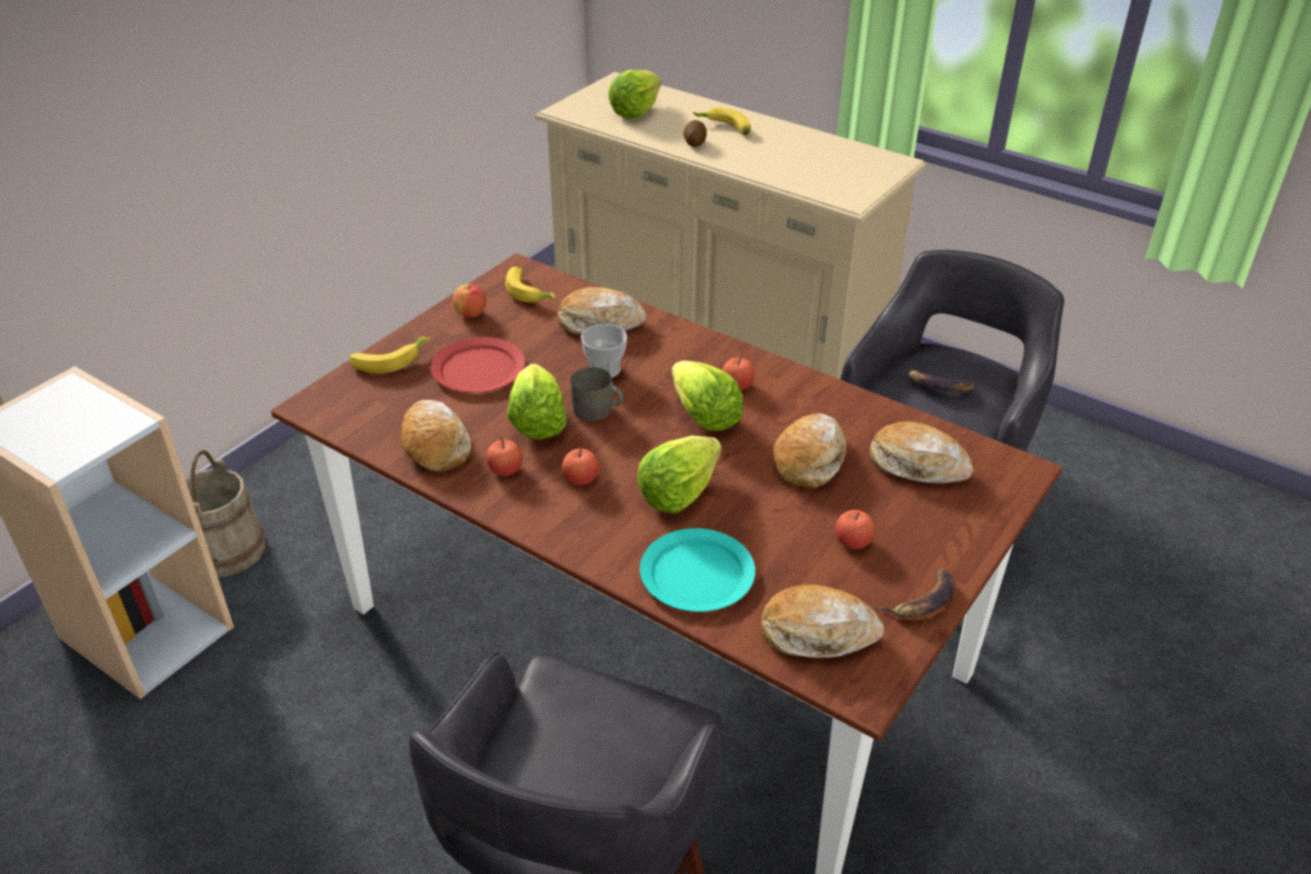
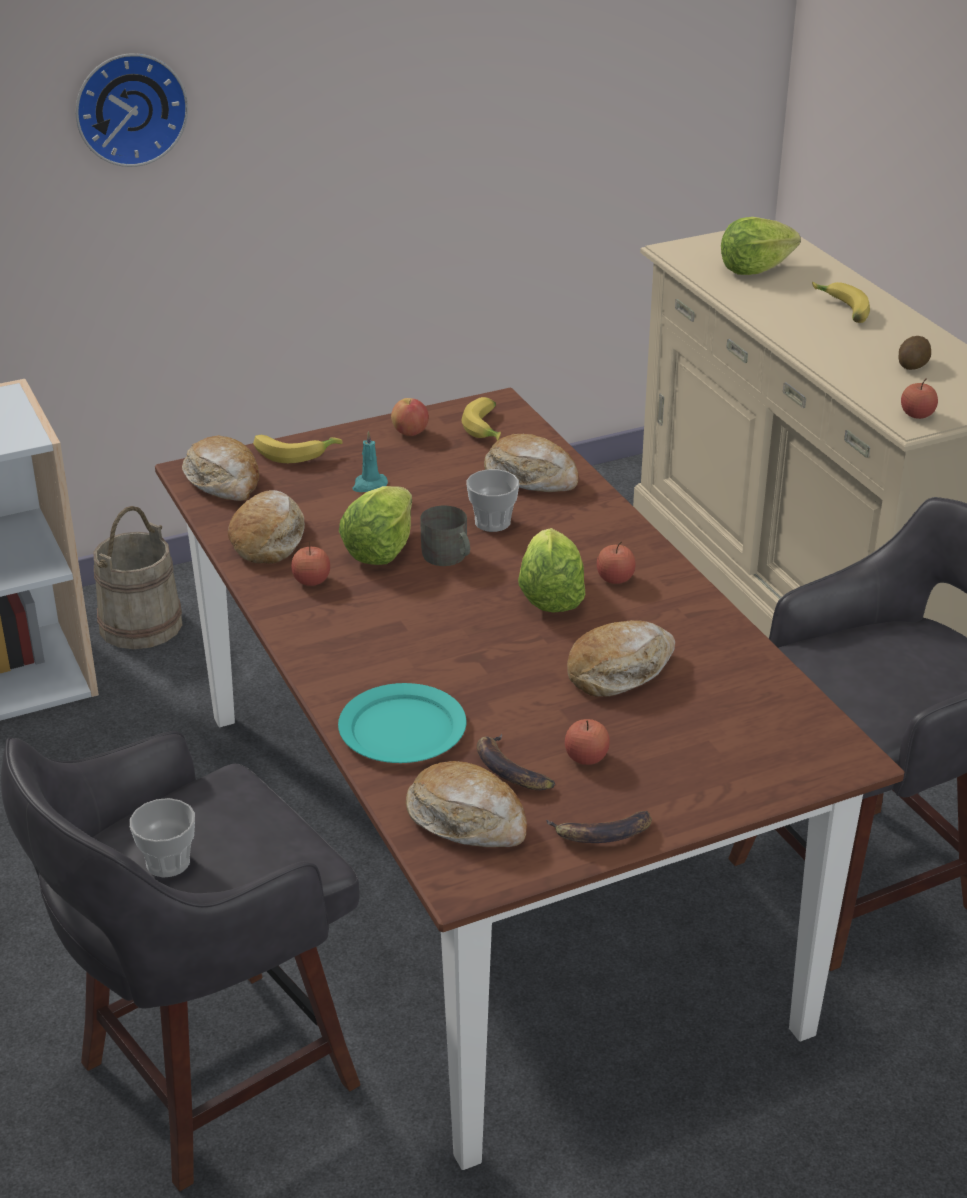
camera: 30 degrees right, 5 degrees down
red plate [430,337,525,392] -> turquoise candle [352,431,388,492]
apple [562,446,599,485] -> apple moved to [901,378,938,419]
lettuce [637,436,722,514] -> none
potato [683,120,707,147] -> potato moved to [898,336,931,370]
bread [869,421,974,483] -> bread moved to [182,435,259,501]
banana [908,368,974,392] -> banana moved to [477,734,555,790]
none -> wall clock [76,53,188,167]
none -> cup [130,798,195,878]

